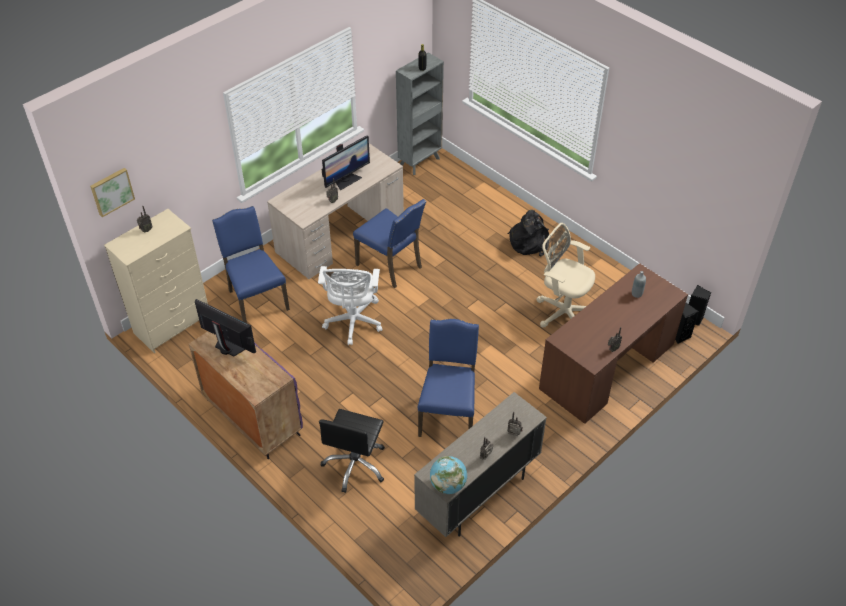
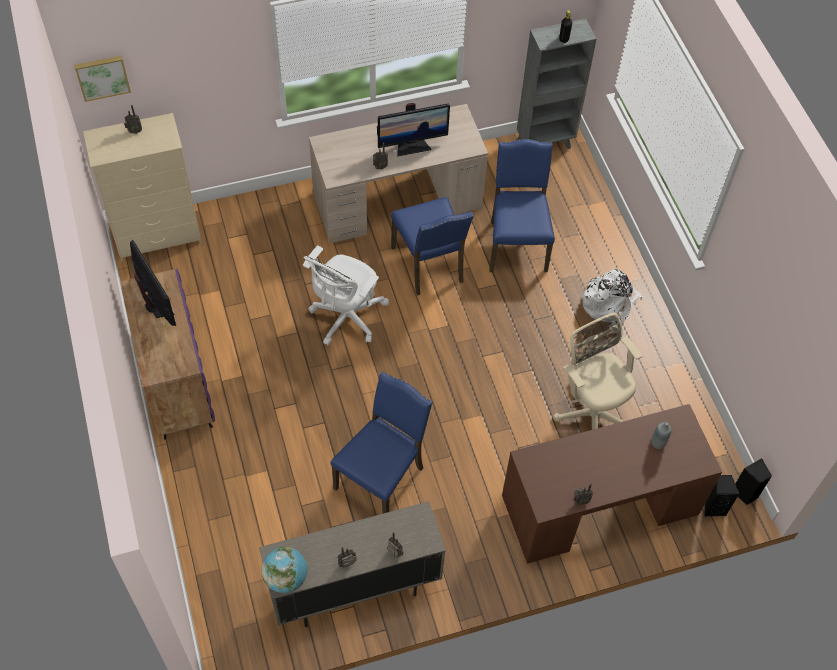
camera: 25 degrees right, 10 degrees up
blue chair [212,206,290,323] -> blue chair moved to [489,139,555,272]
black office chair [319,409,385,493] -> none
black backpack [508,210,549,256] -> white backpack [583,269,643,323]

